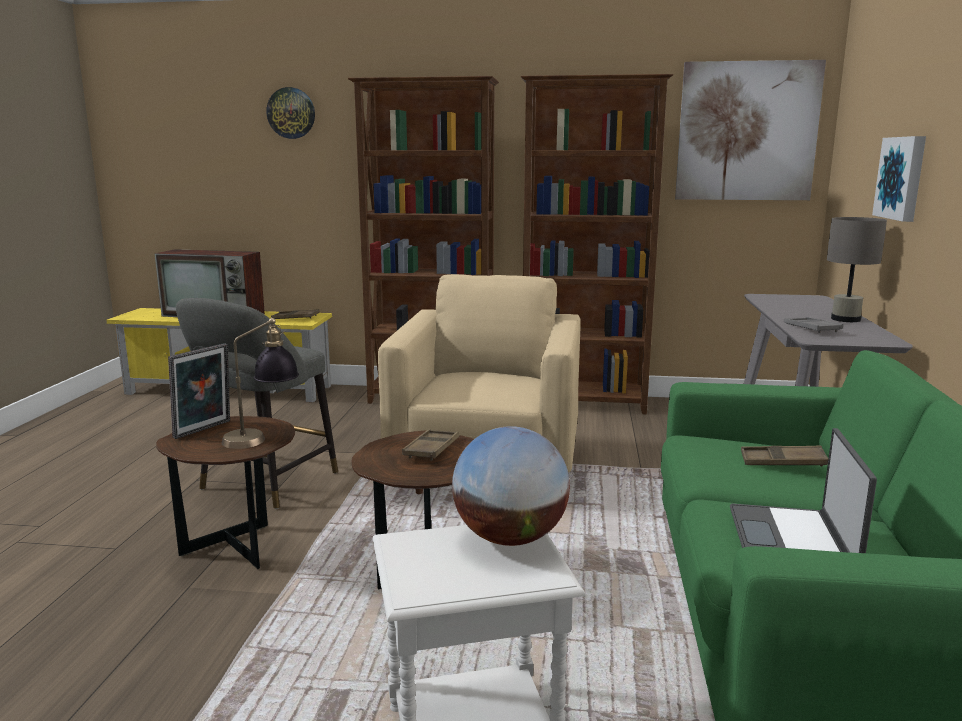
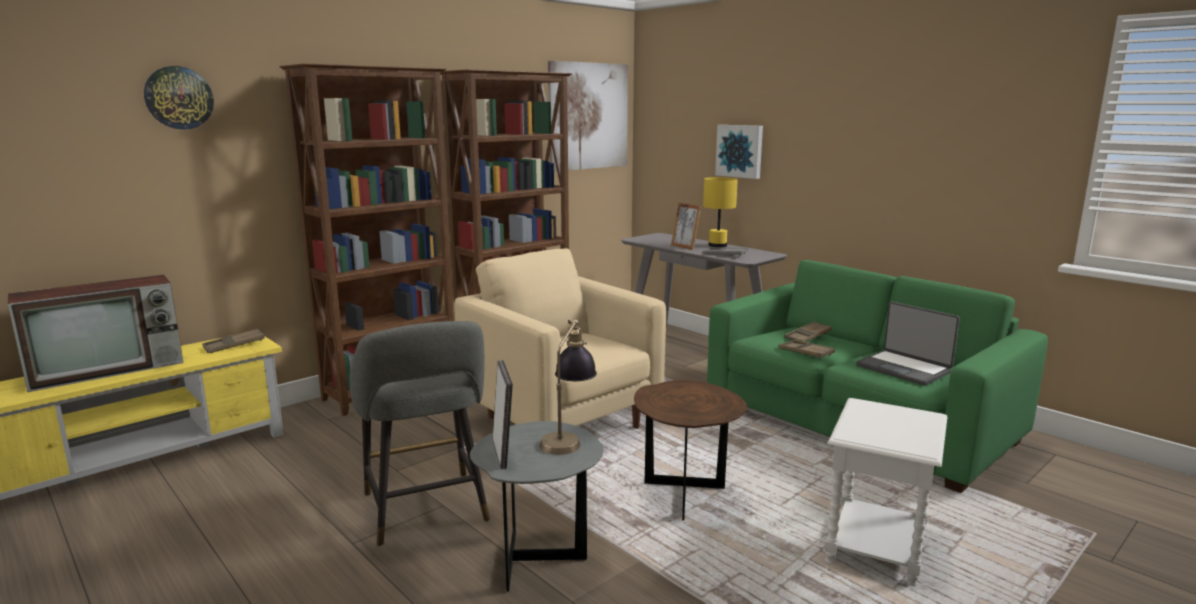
camera: 50 degrees left, 0 degrees up
brown side table [156,416,295,569] -> grey side table [470,421,604,592]
brown tray [402,429,459,460] -> brown tray moved to [779,340,835,359]
globe [452,426,570,546] -> none
grey table lamp [827,217,887,322] -> yellow table lamp [703,177,737,247]
none -> picture frame [671,202,701,250]

